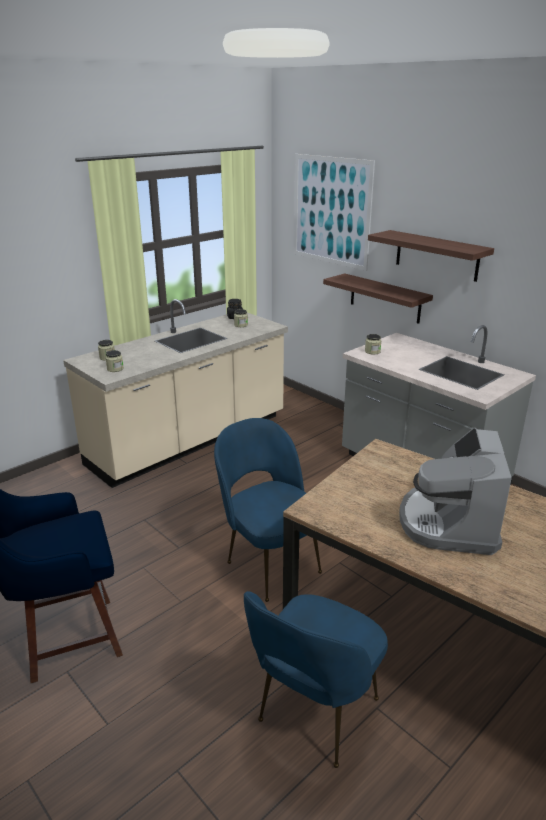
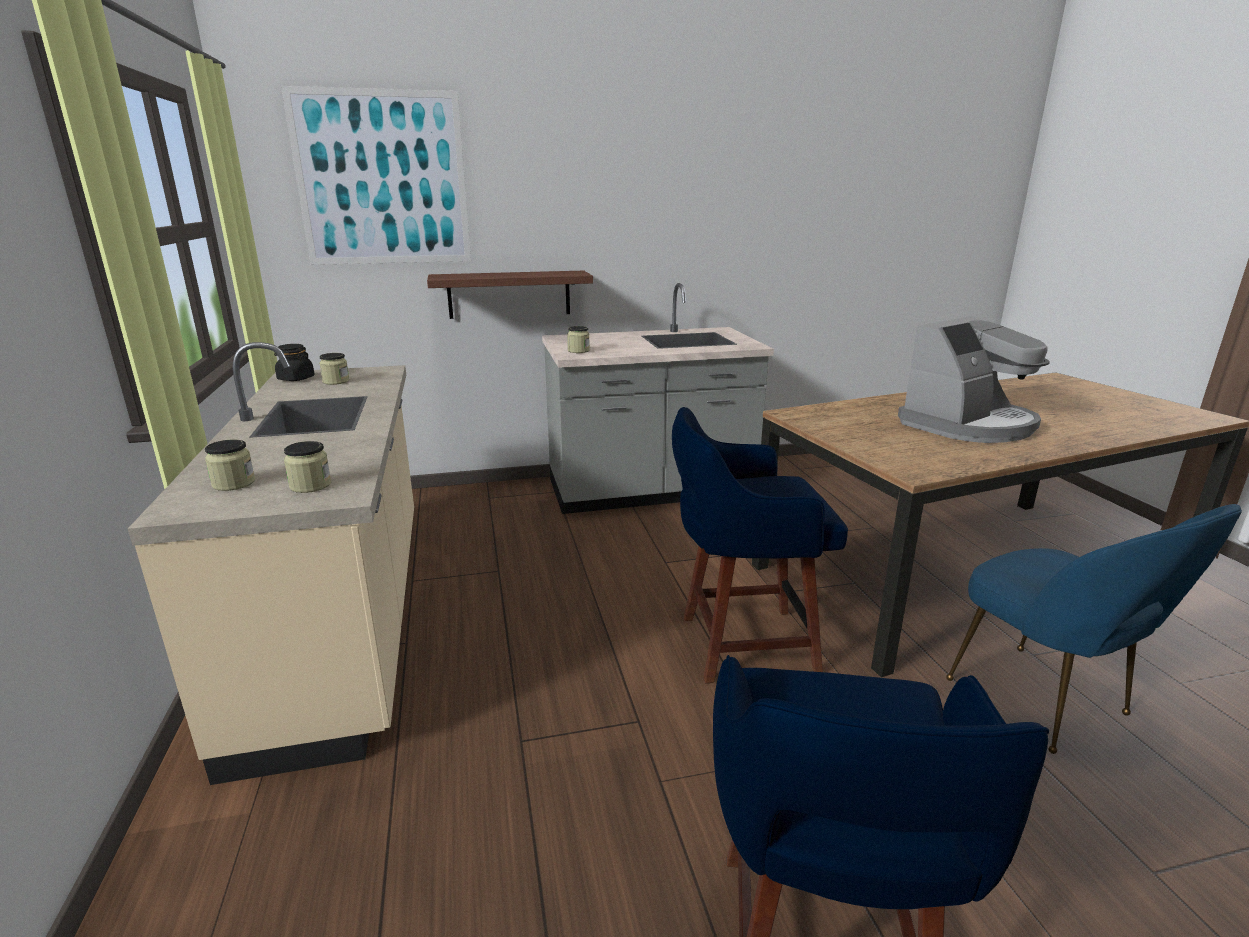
camera: 60 degrees left, 5 degrees down
blue chair [214,418,322,602] -> blue stool [672,407,848,683]
shelf [368,230,494,282] -> none
coffee machine [399,428,512,555] -> coffee machine turned 75 degrees counterclockwise [898,316,1050,443]

